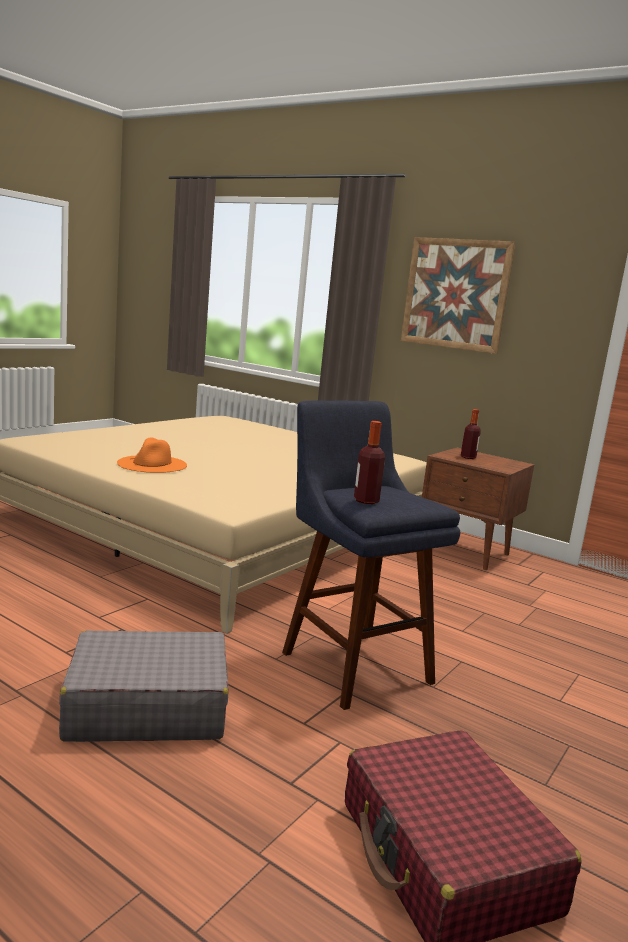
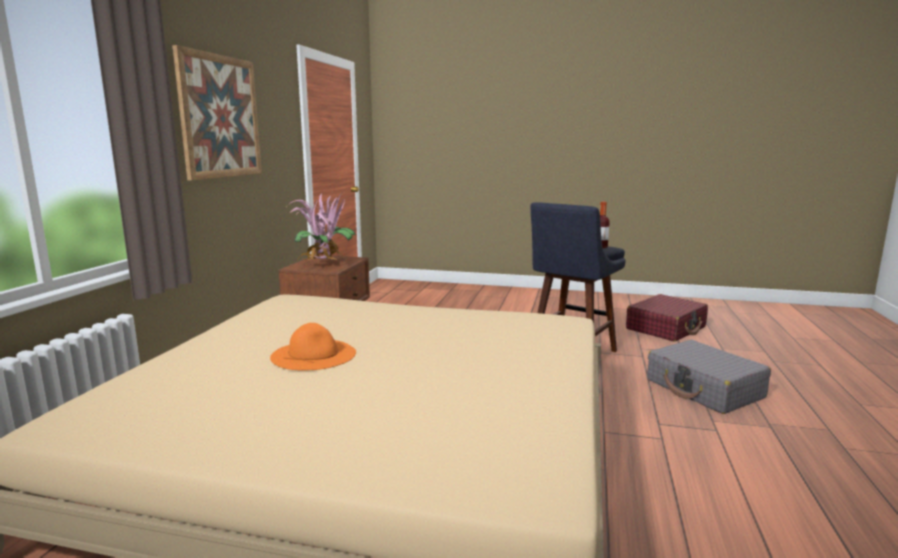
camera: 110 degrees left, 0 degrees up
orange hat [117,438,187,473] -> orange hat moved to [270,323,356,370]
bottle [461,409,481,459] -> potted plant [287,193,356,262]

